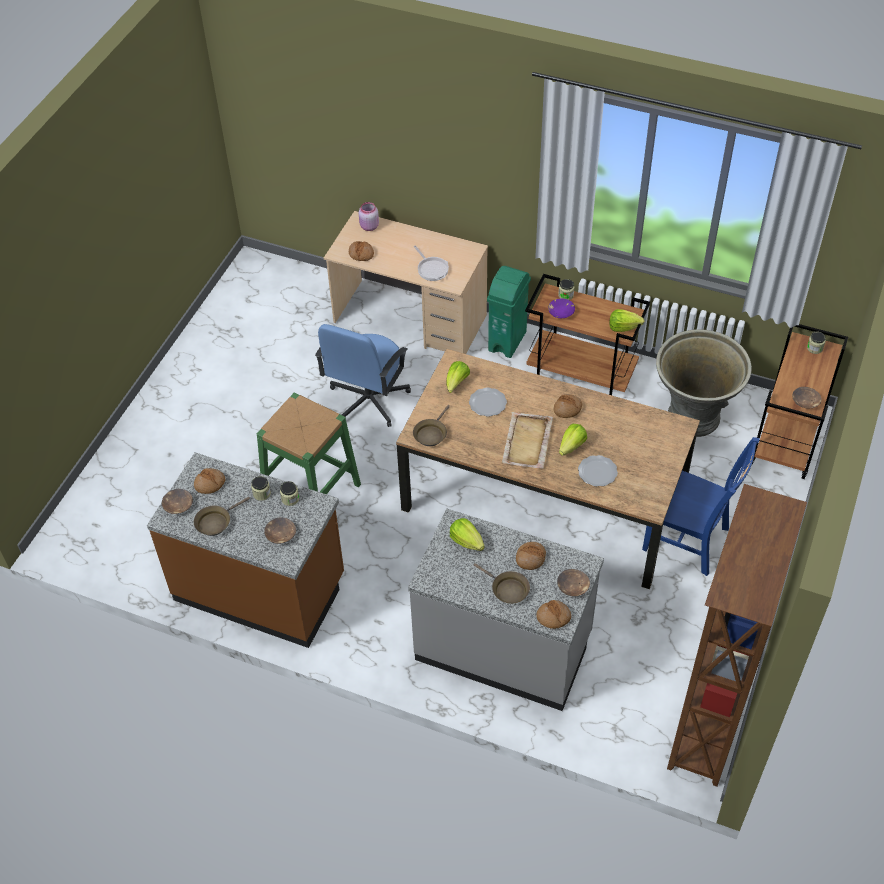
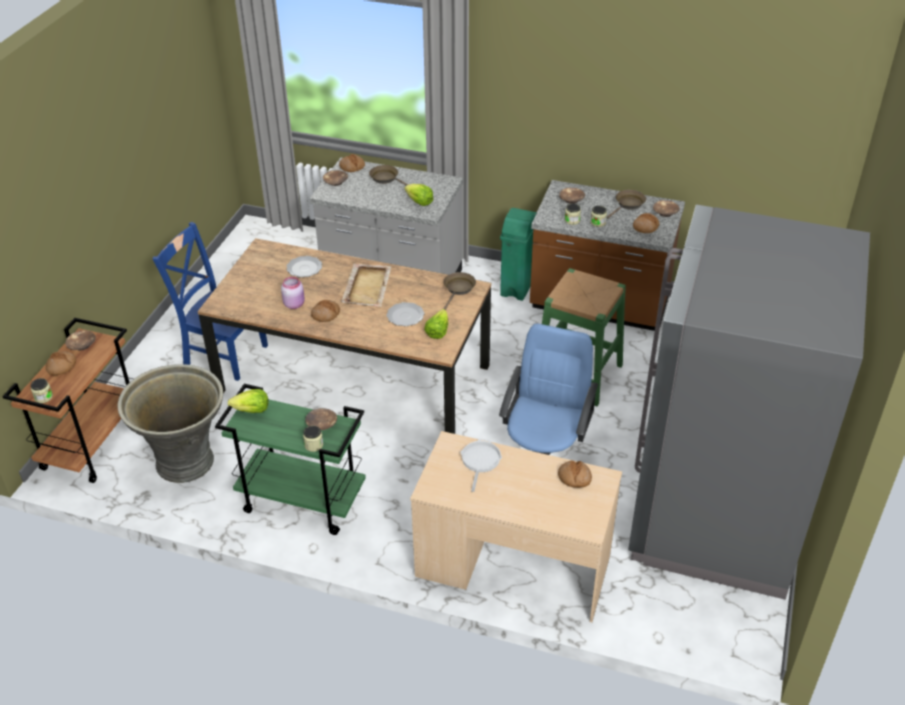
camera: 175 degrees right, 10 degrees down
pink jar [359,202,379,231] -> pink jar moved to [281,277,305,309]
frying pan [414,245,449,281] -> frying pan turned 45 degrees clockwise [460,439,502,492]
green trash can [487,266,531,358] -> green trash can moved to [500,208,537,301]
bread [516,542,546,570] -> bread moved to [46,351,76,375]
brown cart [525,274,650,395] -> green cart [215,384,366,535]
purple bowl [548,298,575,318] -> brown bowl [305,408,337,430]
lettuce [559,424,587,456] -> none
brown bookcase [667,484,807,787] -> none
none -> grey fridge [628,204,870,600]

